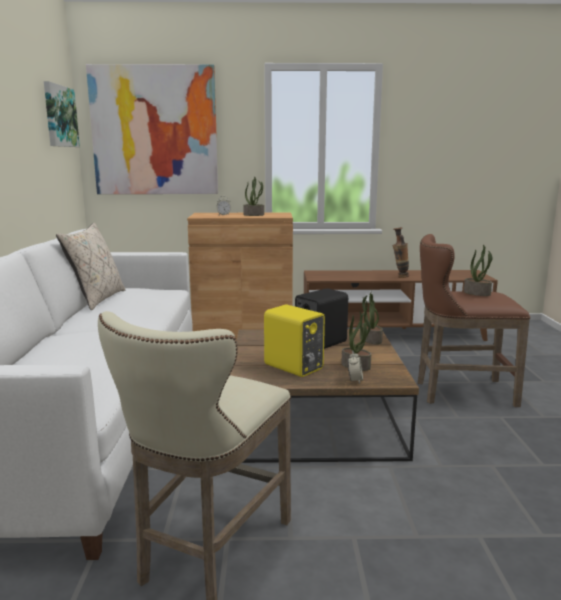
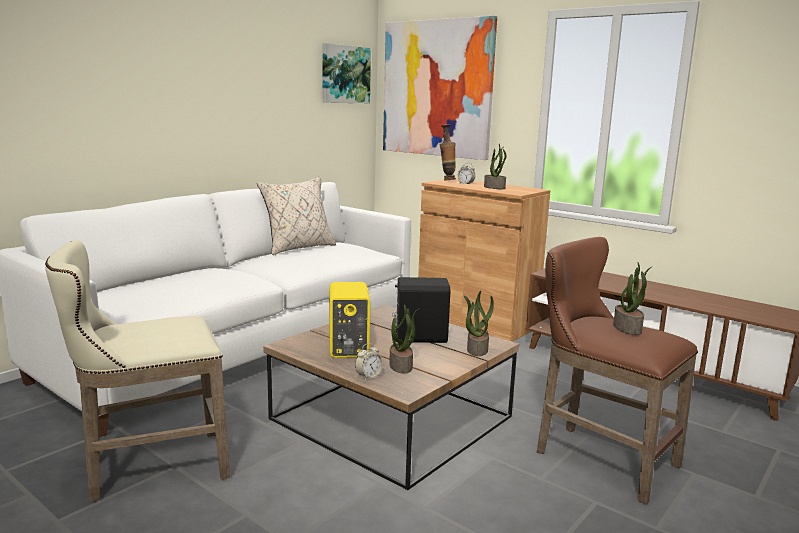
camera: 40 degrees right, 0 degrees up
vase [393,227,409,278] -> vase moved to [439,124,456,181]

